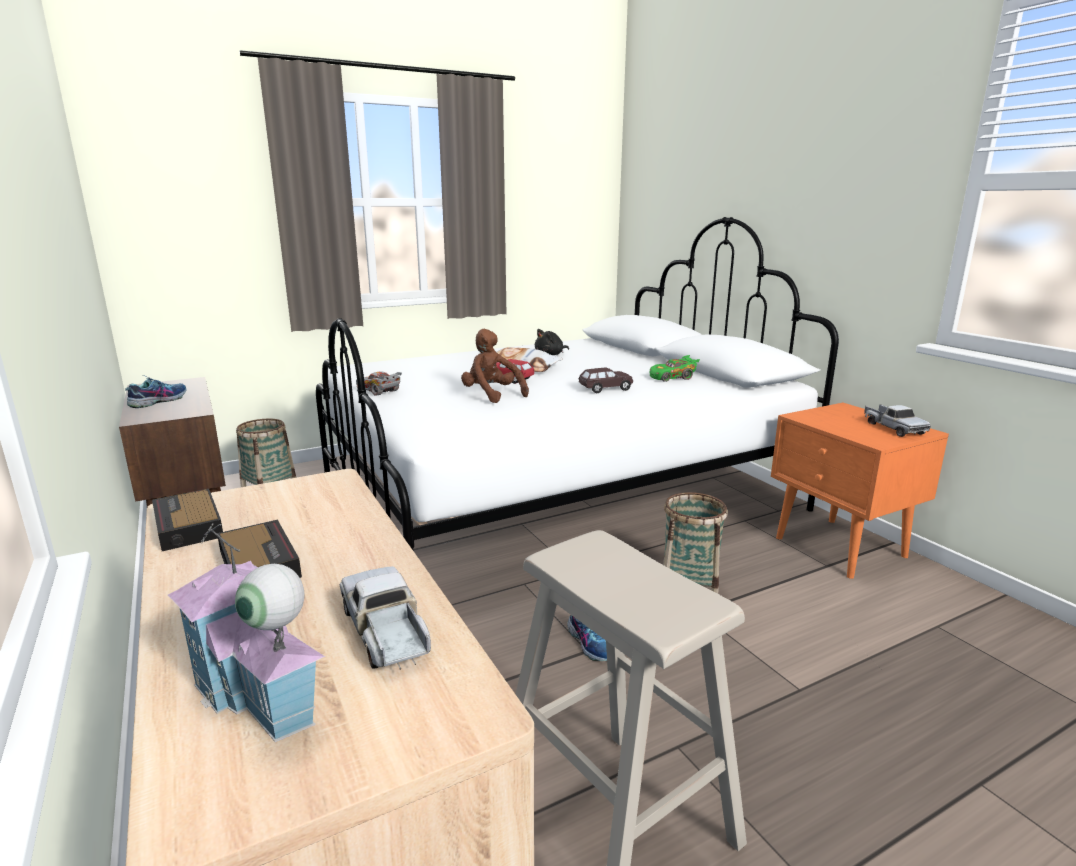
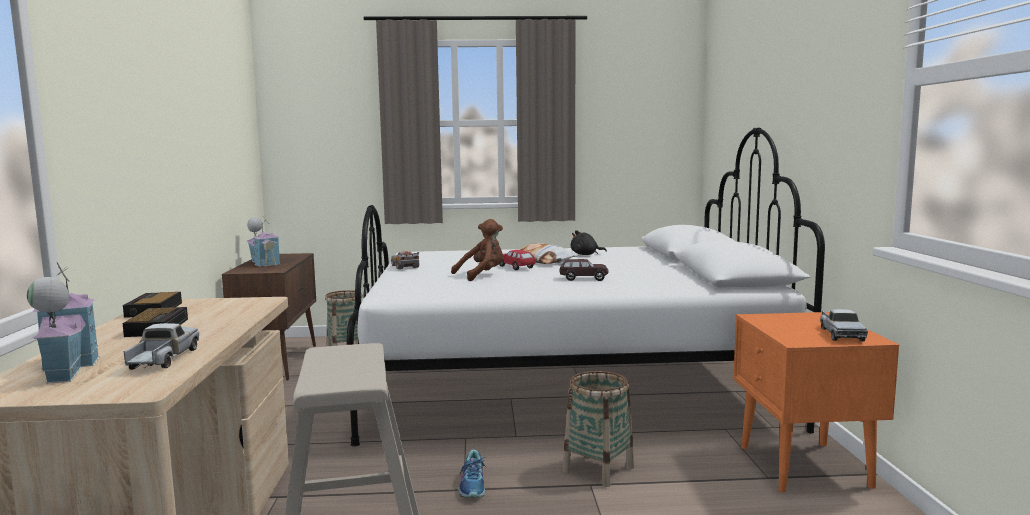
camera: 25 degrees right, 10 degrees down
shoe [125,375,186,408] -> toy house [247,216,280,267]
brown plush toy [461,329,529,403] -> brown plush toy turned 75 degrees clockwise [451,219,503,281]
green toy car [650,355,700,382] -> none

